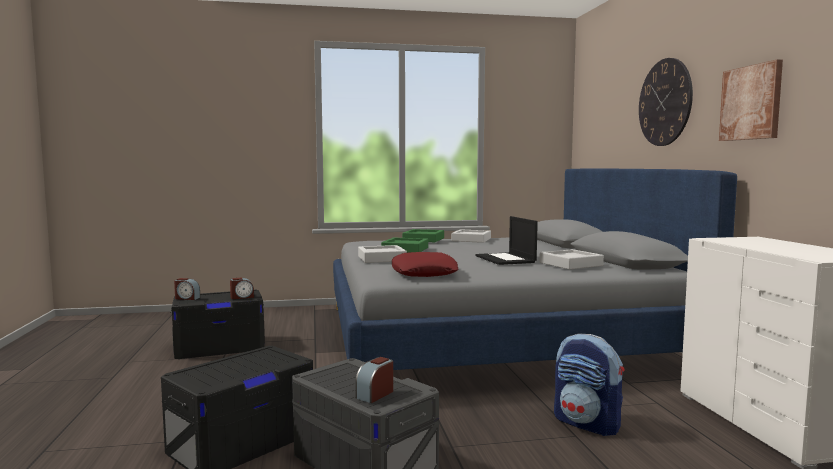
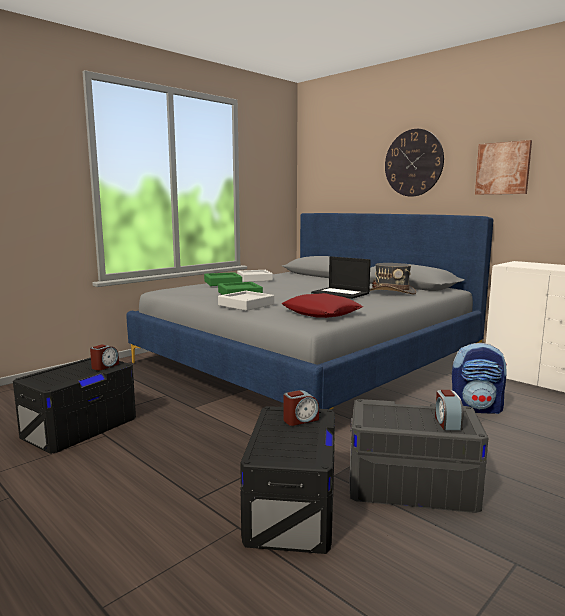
camera: 35 degrees left, 5 degrees up
alarm clock [174,278,200,300] -> alarm clock moved to [284,390,319,426]
grey tray [539,249,604,269] -> grey hat [369,263,416,295]

